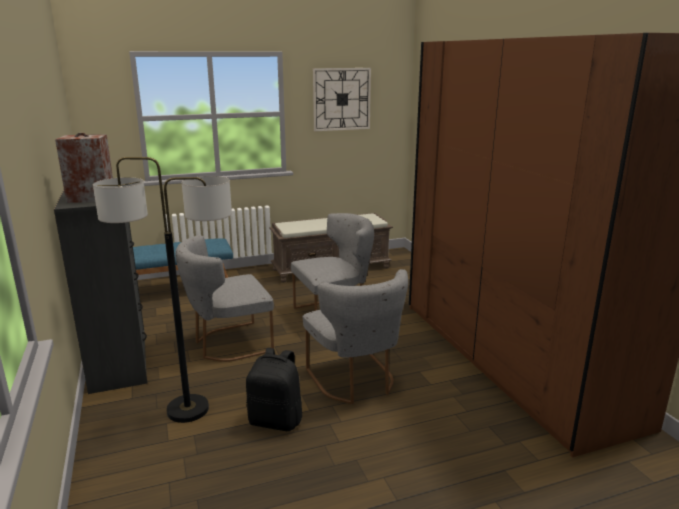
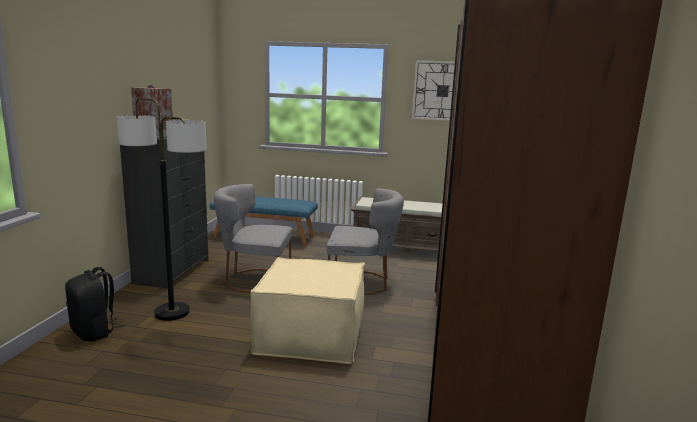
camera: 30 degrees right, 5 degrees down
black backpack [246,348,302,431] -> black backpack moved to [65,267,125,342]
grey chair [302,269,408,404] -> beige ottoman [250,257,365,364]

